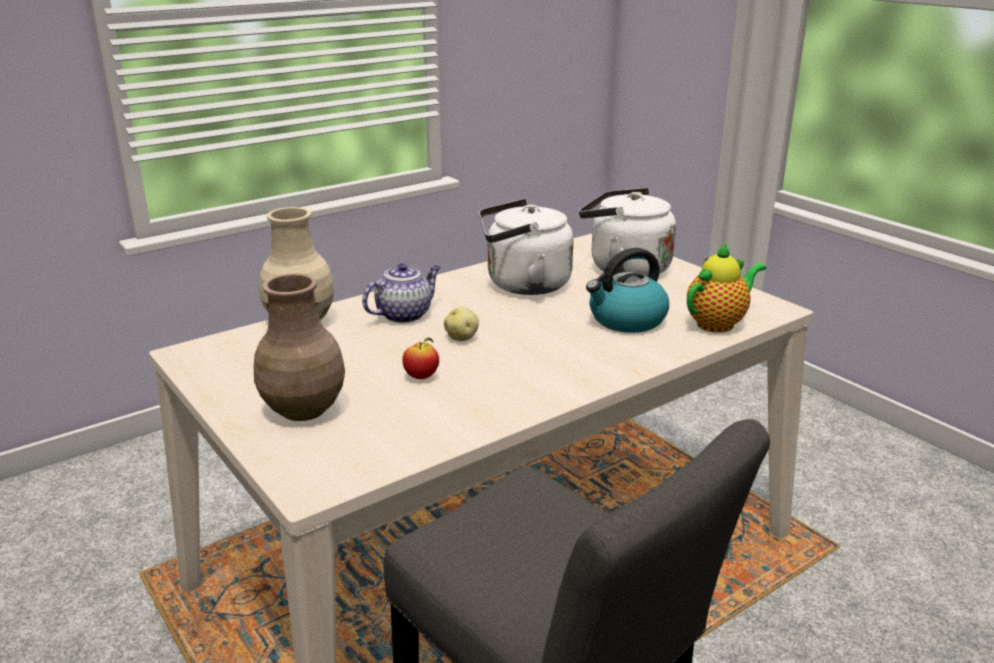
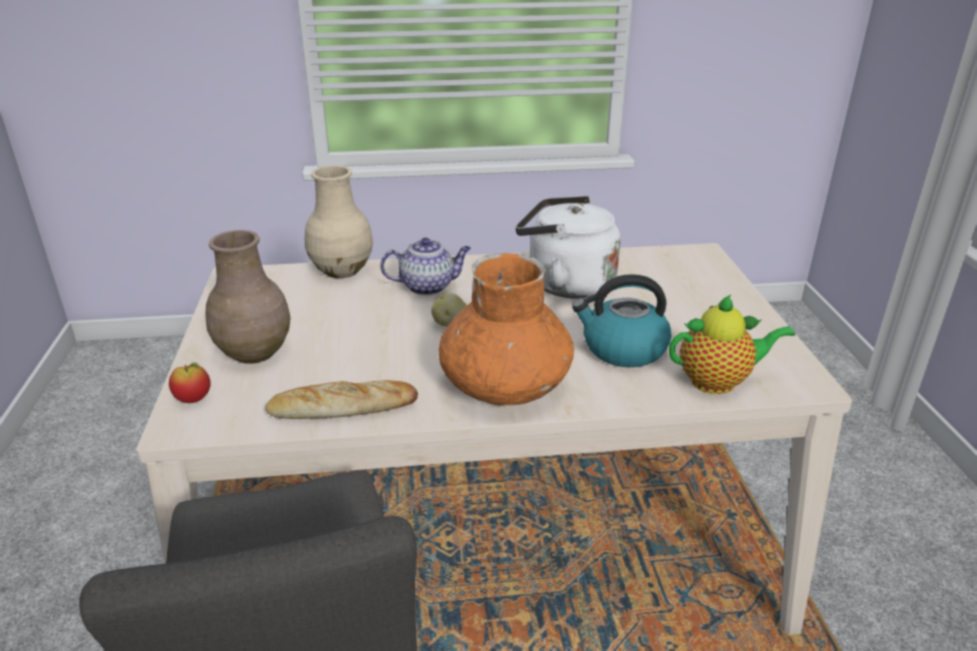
camera: 30 degrees right, 5 degrees up
apple [402,337,439,379] -> apple moved to [169,362,211,403]
white kettle [579,188,676,277] -> none
none -> bread [265,380,418,419]
none -> orange vase [439,253,574,406]

